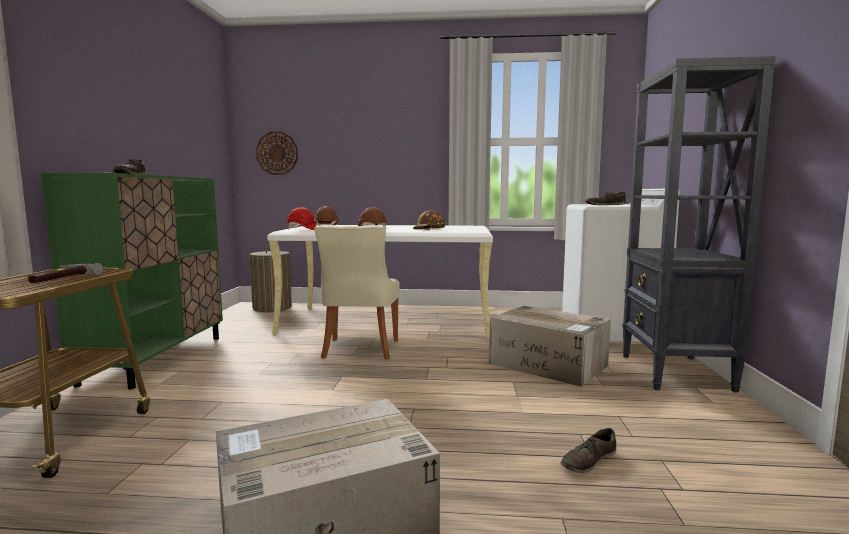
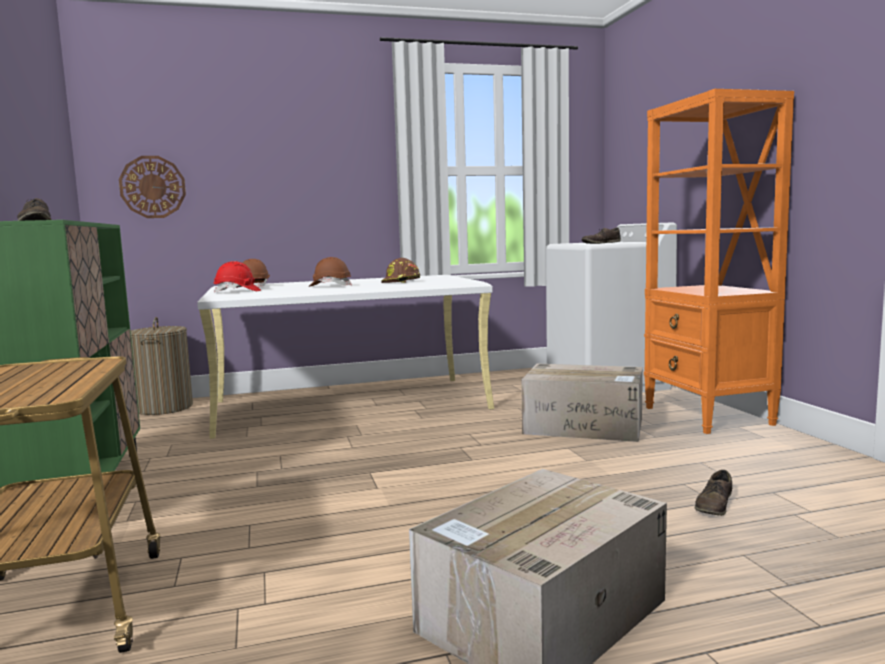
camera: 20 degrees left, 0 degrees up
hammer [28,263,103,283] -> none
beige chair [314,225,400,360] -> none
black bookcase [622,56,776,393] -> orange bookcase [644,89,794,434]

